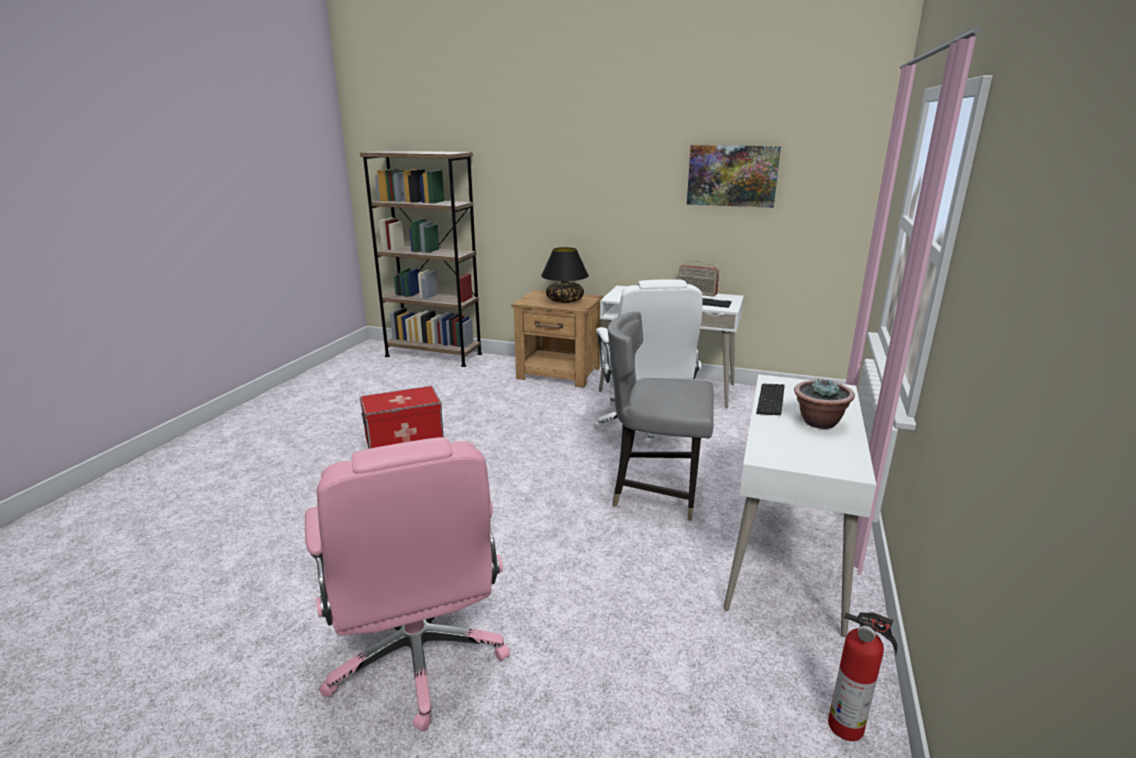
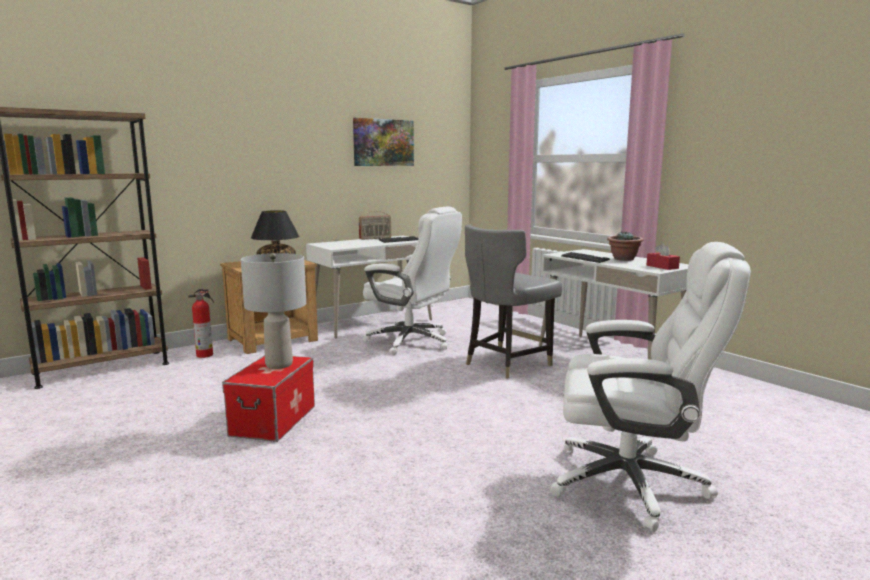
camera: 55 degrees left, 10 degrees down
pink office chair [305,437,510,732] -> white office chair [550,242,751,532]
fire extinguisher [828,612,898,741] -> fire extinguisher moved to [188,289,214,358]
none -> grey table lamp [241,253,306,369]
none -> red tissue box [647,243,680,270]

